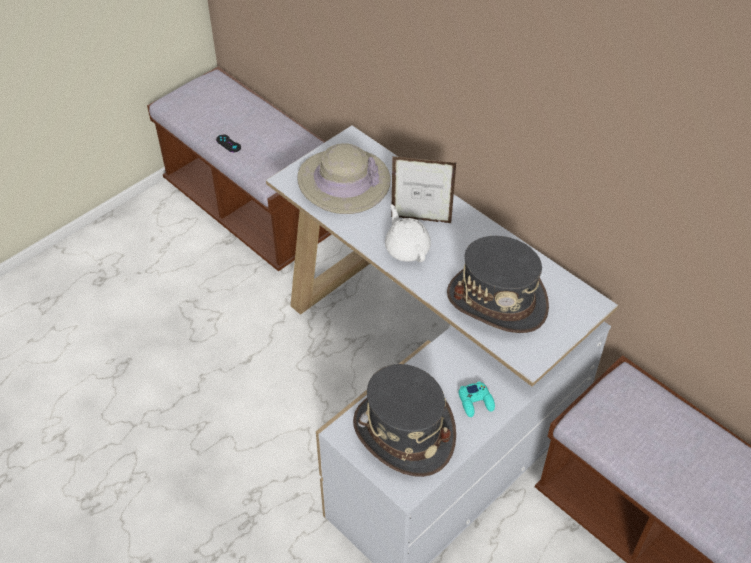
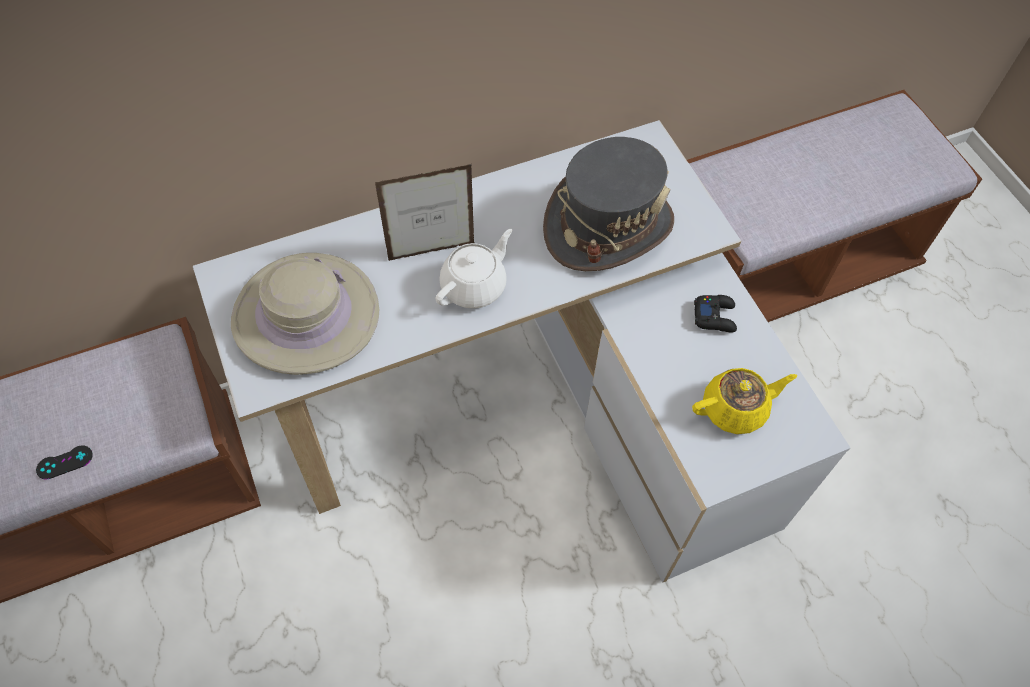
camera: 70 degrees left, 10 degrees up
grey hat [353,364,456,477] -> yellow teapot [692,368,797,434]
white teapot [385,204,431,262] -> white teapot turned 135 degrees clockwise [435,229,512,309]
picture frame [391,156,456,223] -> picture frame turned 45 degrees clockwise [375,164,474,261]
turquoise game controller [459,381,495,417] -> black game controller [694,295,737,332]

